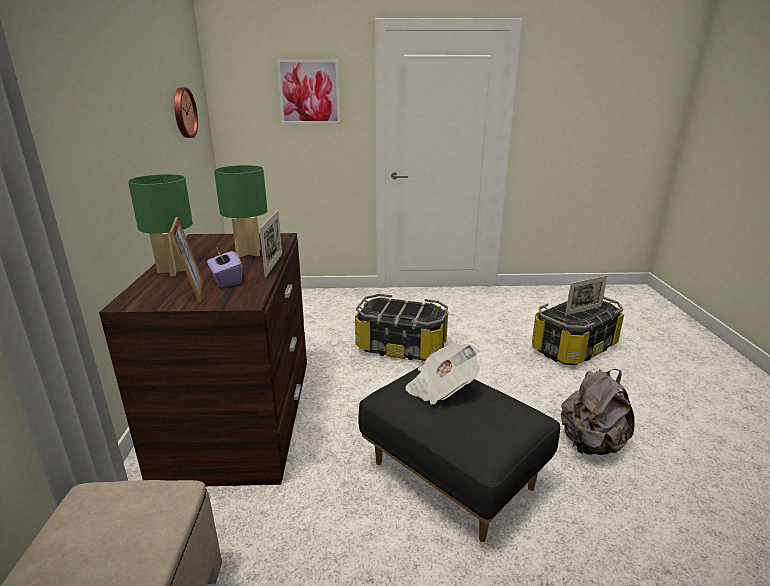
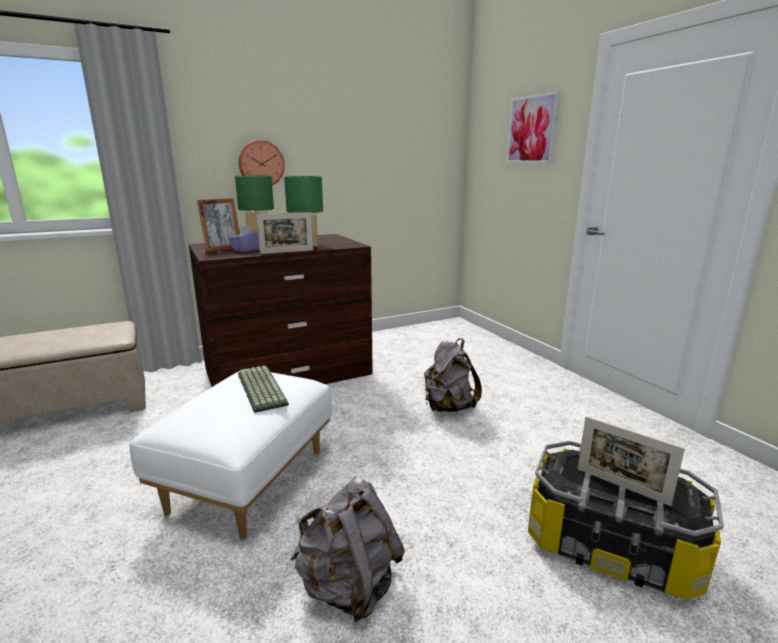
camera: 65 degrees right, 5 degrees down
wall clock [174,88,198,138] -> wall clock moved to [238,140,285,185]
storage box [355,294,448,361] -> grey backpack [424,338,482,412]
black ottoman [359,364,560,542] -> white ottoman [130,369,332,540]
newspaper [406,343,480,405] -> keyboard [238,365,289,413]

